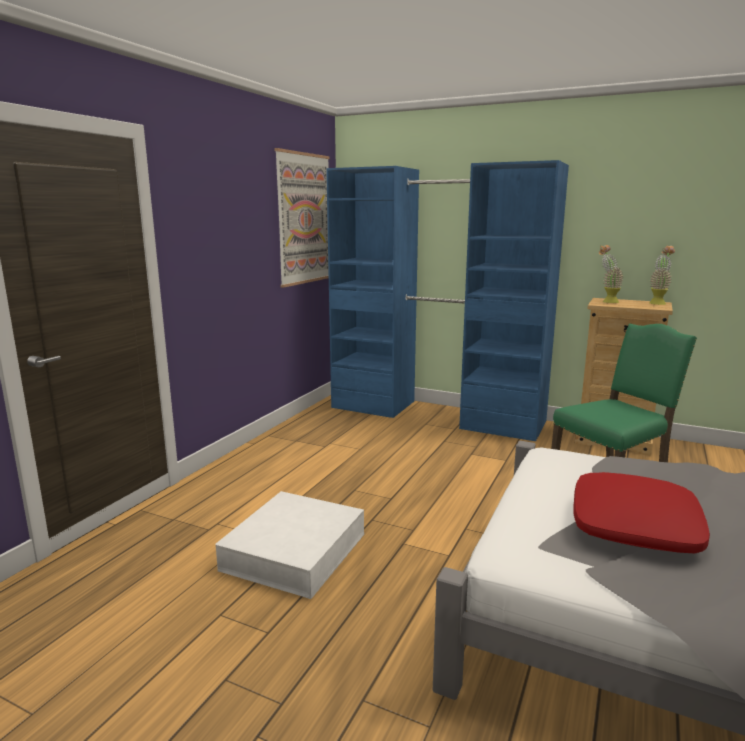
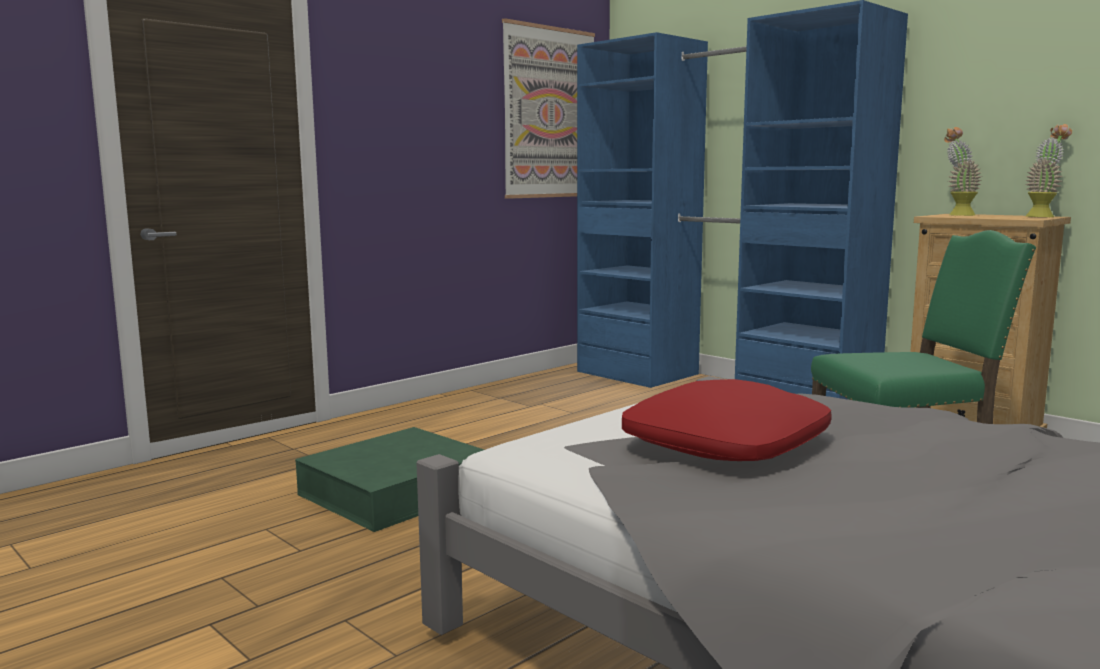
camera: 20 degrees right, 5 degrees down
white storage box [215,491,364,599] -> green storage box [295,427,484,532]

